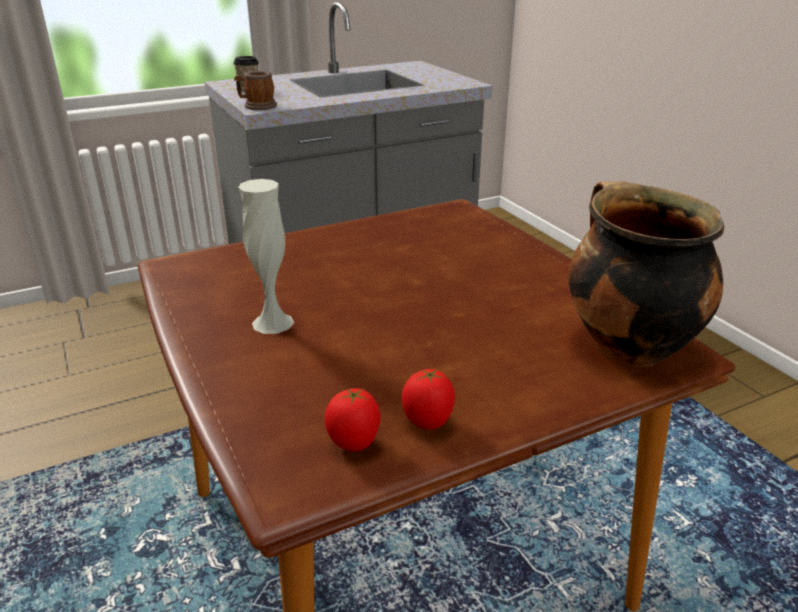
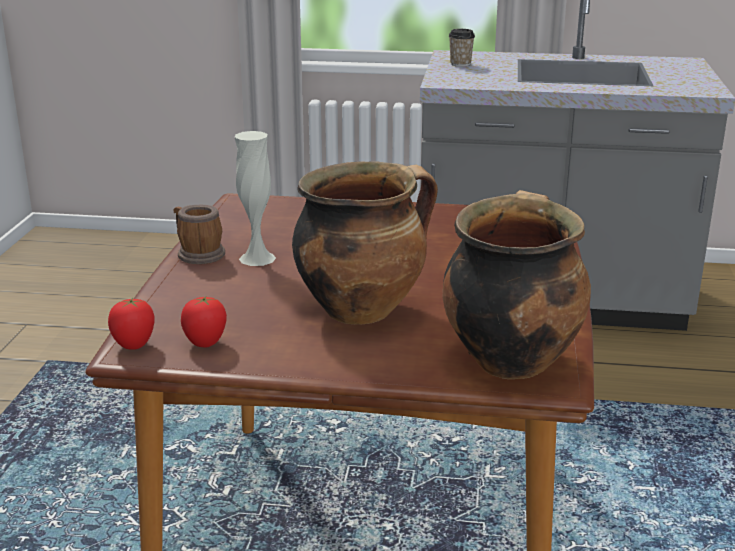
camera: 35 degrees right, 5 degrees down
mug [234,71,277,110] -> mug moved to [174,205,225,264]
tomato [402,369,455,430] -> tomato moved to [108,298,155,350]
none -> cooking pot [292,161,438,325]

